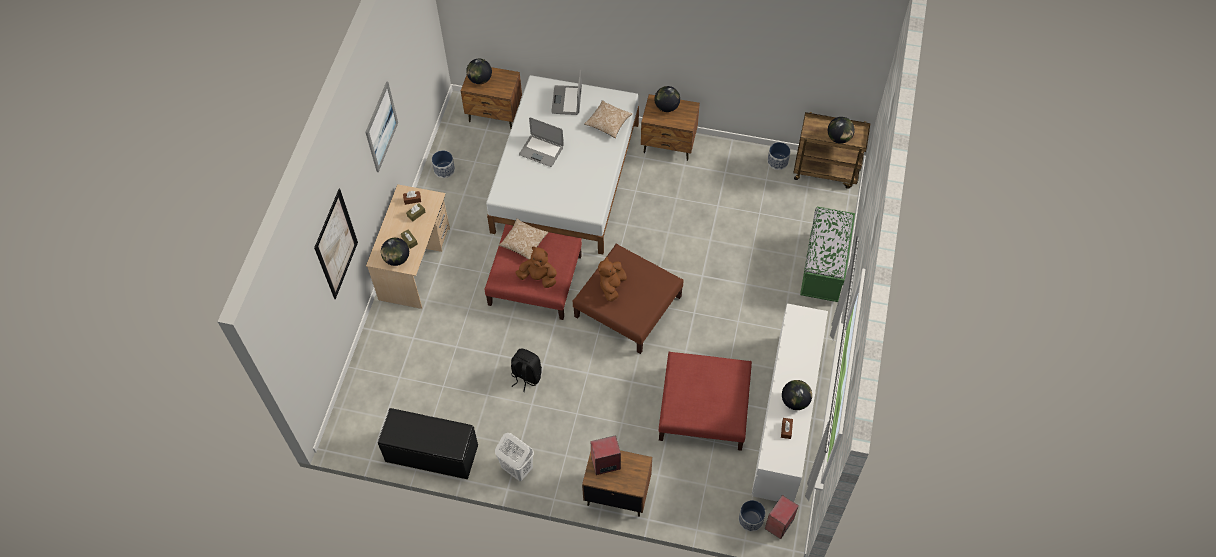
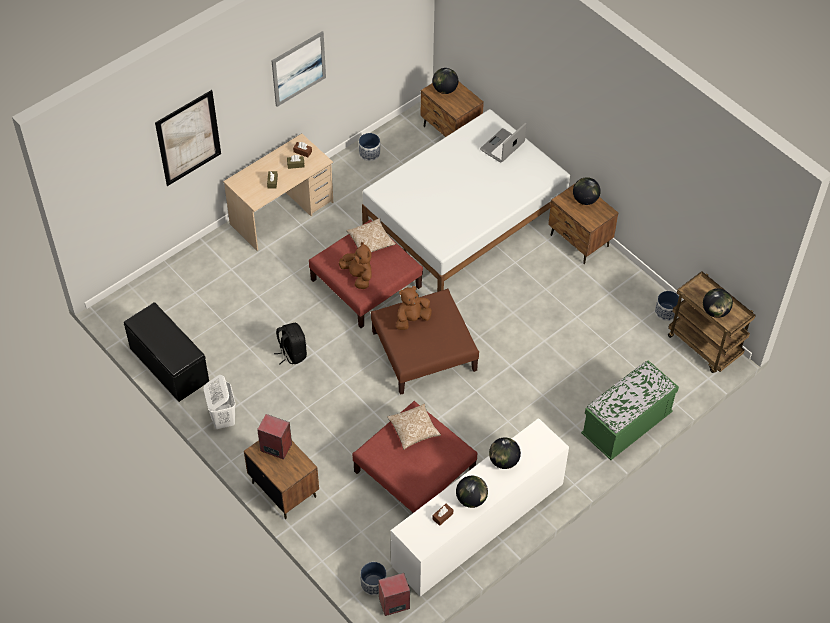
camera: 35 degrees right, 5 degrees down
globe [381,238,409,266] -> globe moved to [489,438,521,469]
laptop [519,117,564,167] -> none
pillow [584,100,632,138] -> pillow moved to [387,404,441,450]

